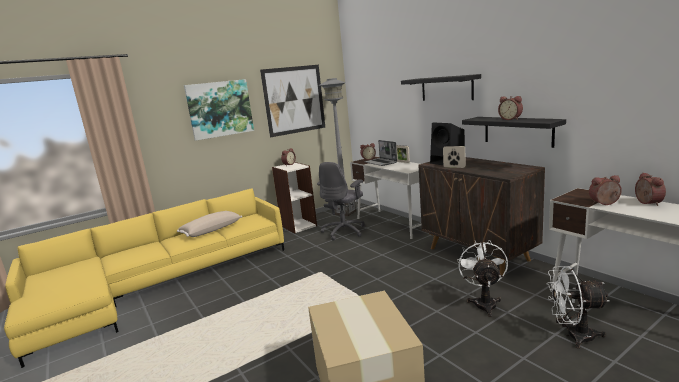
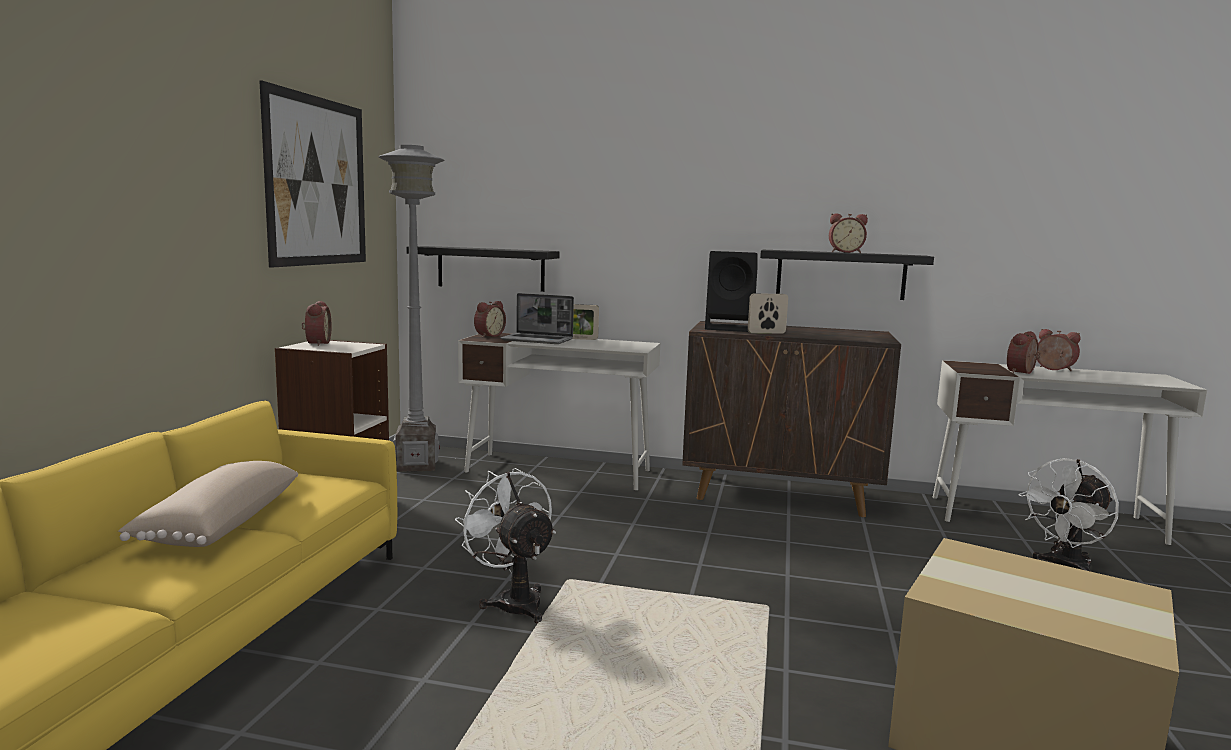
camera: 45 degrees left, 5 degrees down
picture [184,79,254,141] -> none
grey office chair [317,162,365,241] -> none
black shelf [401,74,481,101] -> black shelf moved to [407,246,560,292]
white fan [457,240,508,317] -> white fan moved to [455,468,556,624]

